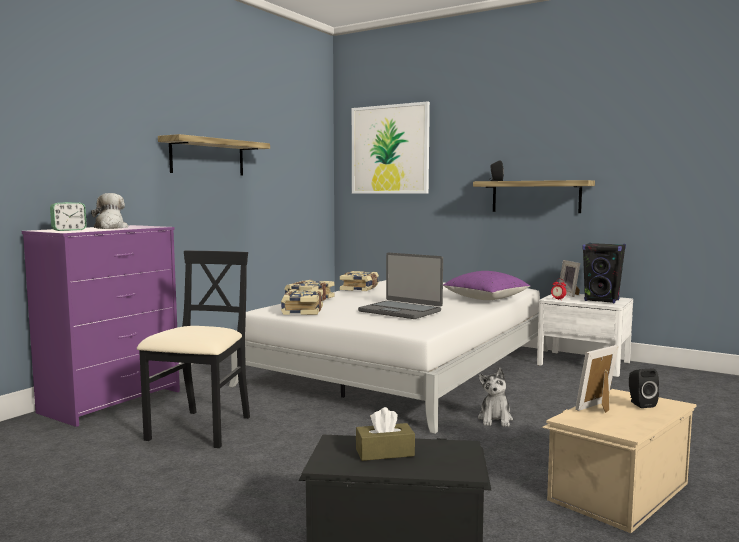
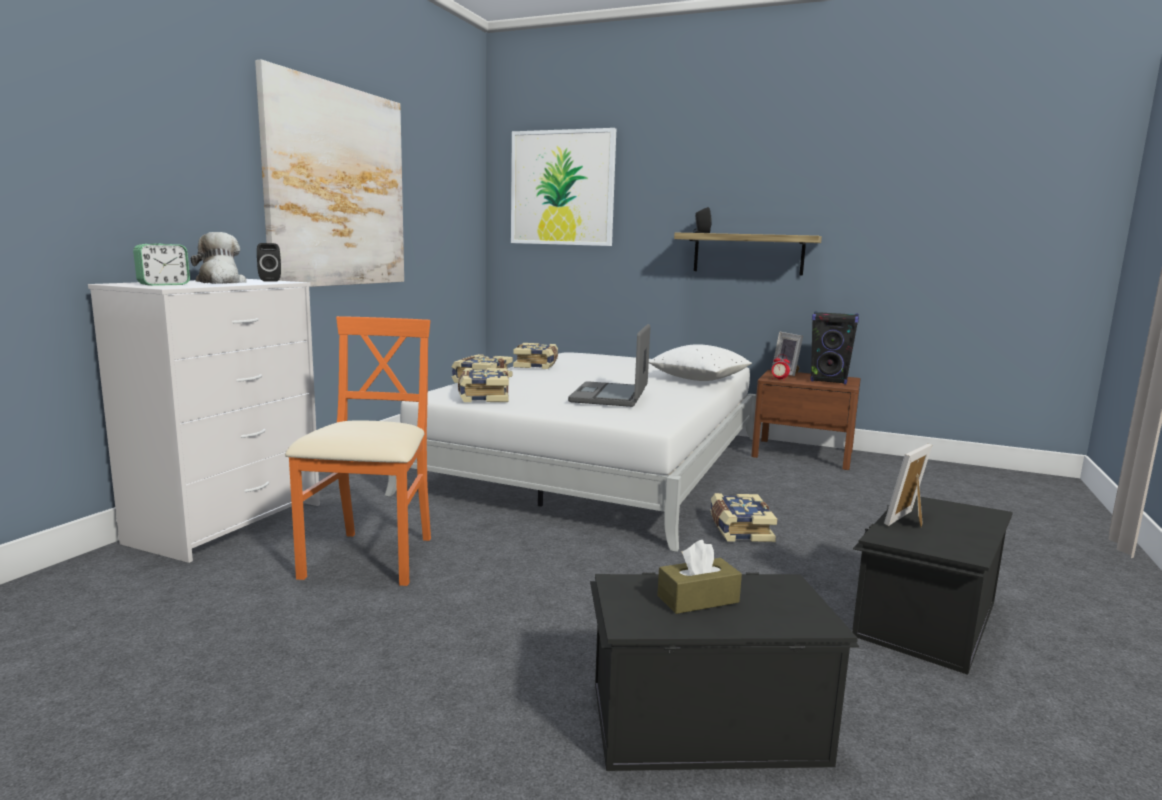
camera: 10 degrees left, 5 degrees up
purple dresser [22,225,180,427] -> white dresser [88,279,320,563]
black chair [137,250,250,448] -> orange chair [285,316,431,586]
shelf [158,134,270,176] -> picture [255,59,404,287]
laptop [358,253,443,319] -> laptop turned 75 degrees clockwise [568,324,650,407]
purple pillow [443,271,530,300] -> white pillow [649,344,752,381]
plush toy [478,368,513,427] -> book [710,493,777,542]
white nightstand [537,294,633,377] -> brown nightstand [751,370,861,470]
beige storage box [542,389,696,533] -> black storage box [852,496,1013,675]
black speaker [629,369,659,408] -> black speaker moved to [257,243,281,282]

